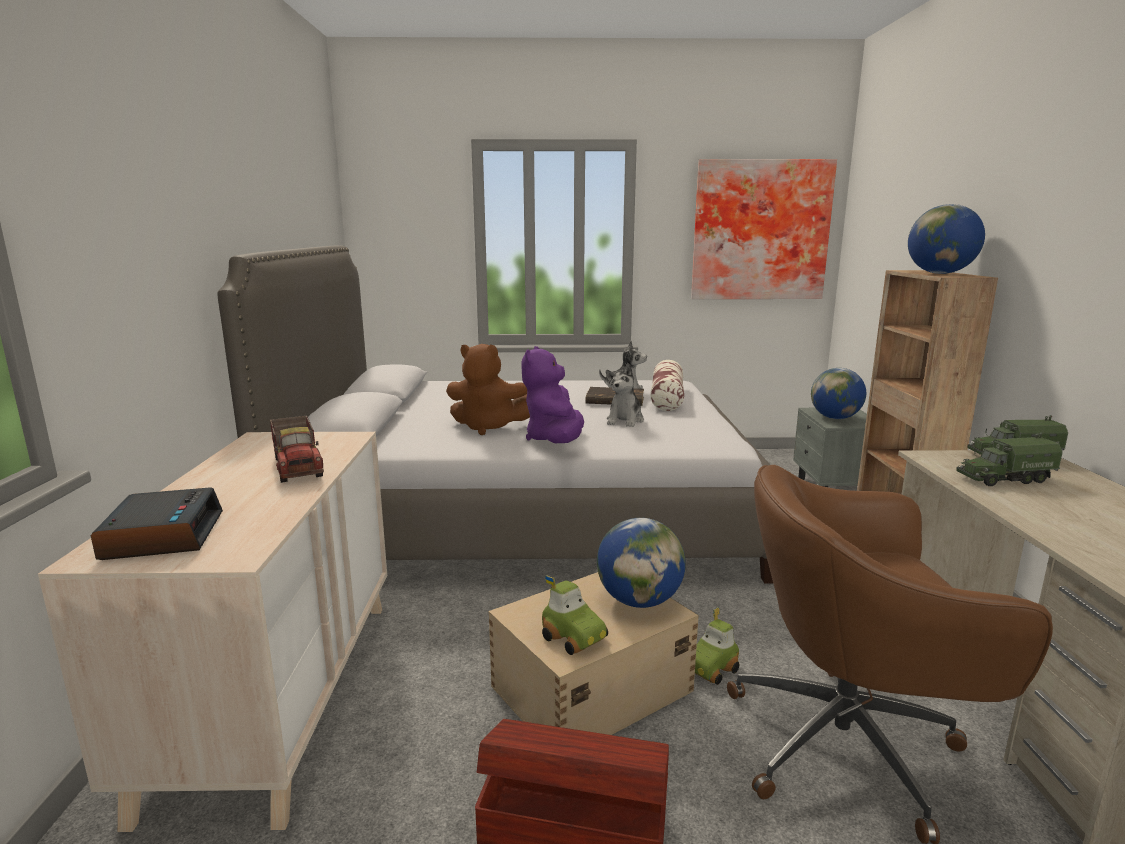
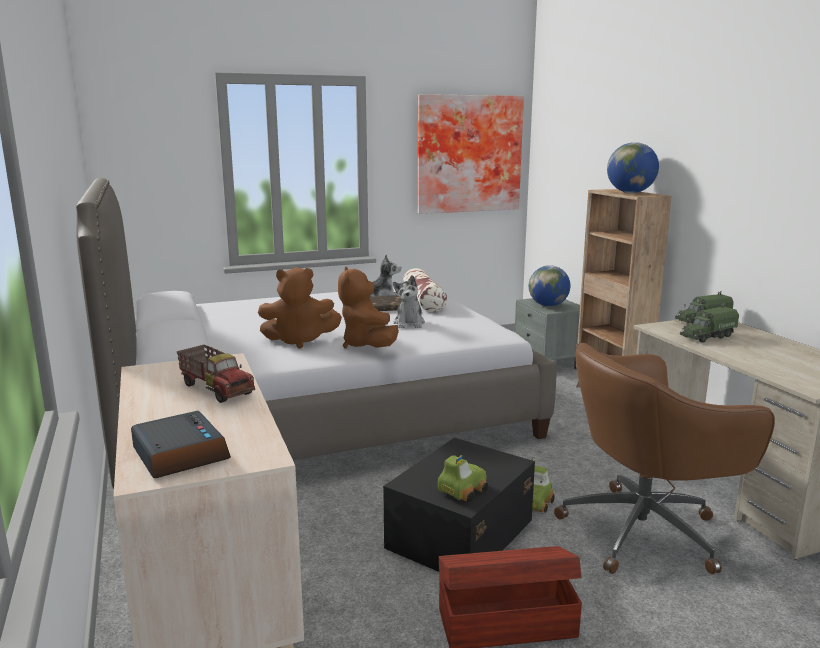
camera: 20 degrees left, 0 degrees up
beige storage box [489,572,699,735] -> black storage box [383,438,535,572]
purple plush toy [521,346,584,443] -> brown plush toy [338,267,399,348]
toy car [542,575,608,655] -> toy car turned 75 degrees counterclockwise [438,455,489,502]
globe [597,518,686,608] -> none

